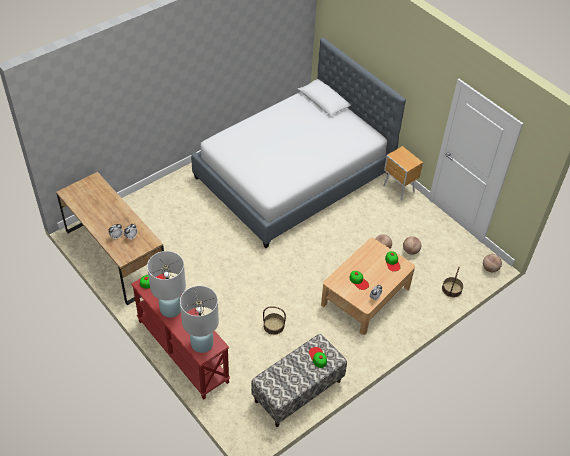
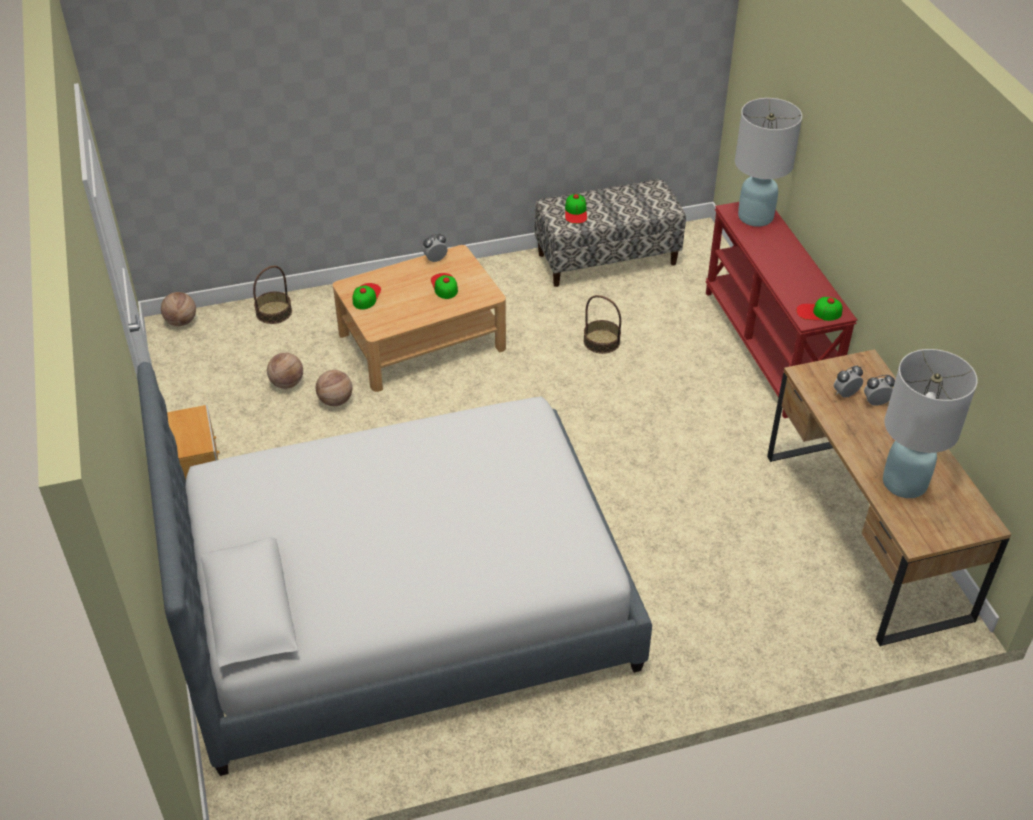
camera: 155 degrees left, 5 degrees down
white table lamp [147,251,186,318] -> white table lamp moved to [883,349,978,498]

